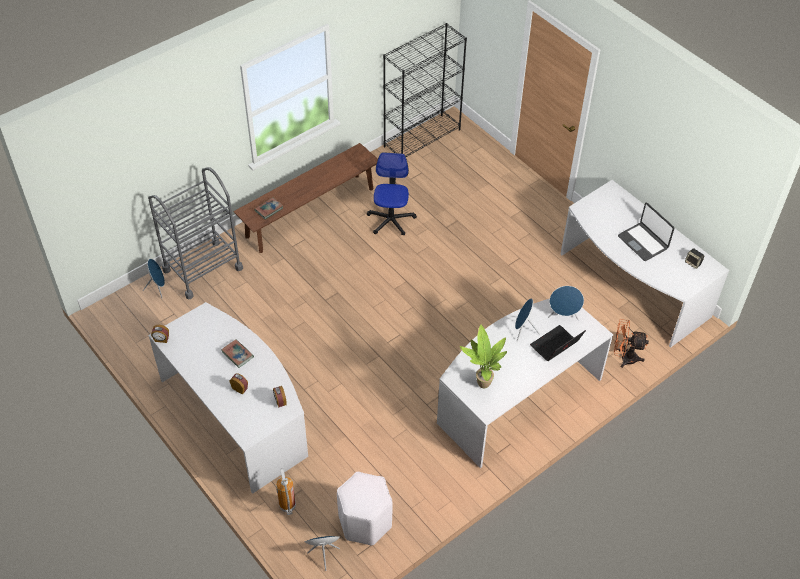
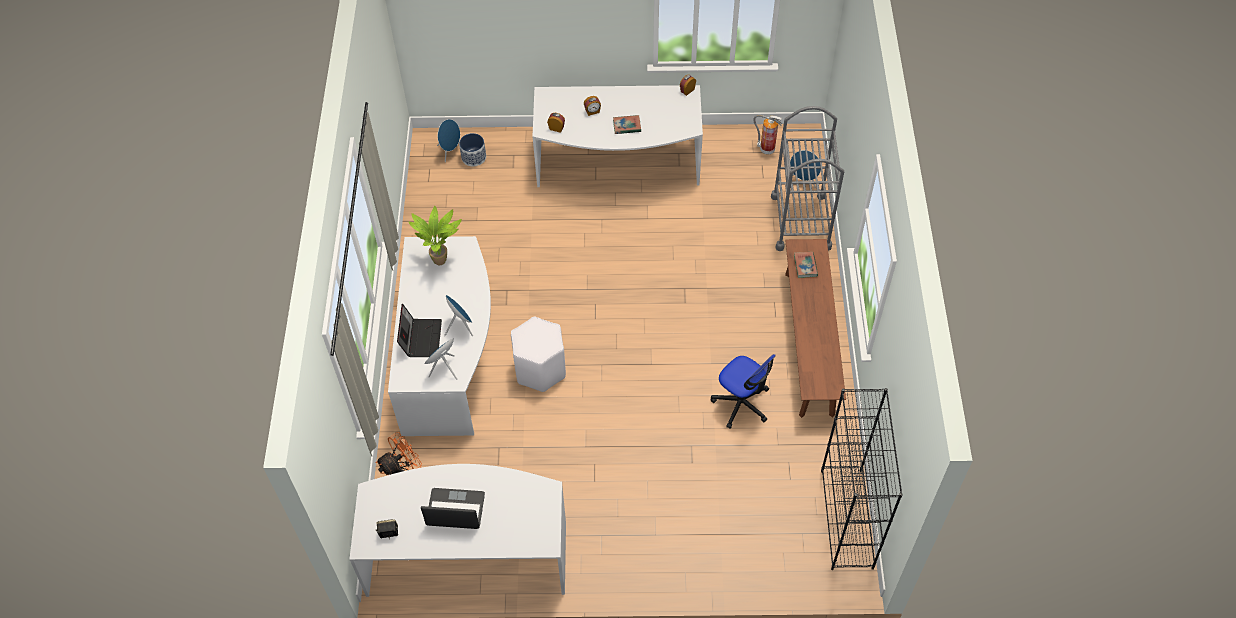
camera: 130 degrees right, 5 degrees up
fire extinguisher [276,468,296,515] -> fire extinguisher moved to [753,115,782,154]
white stool [337,472,393,546] -> white stool moved to [511,317,566,392]
none -> planter [459,133,486,166]

